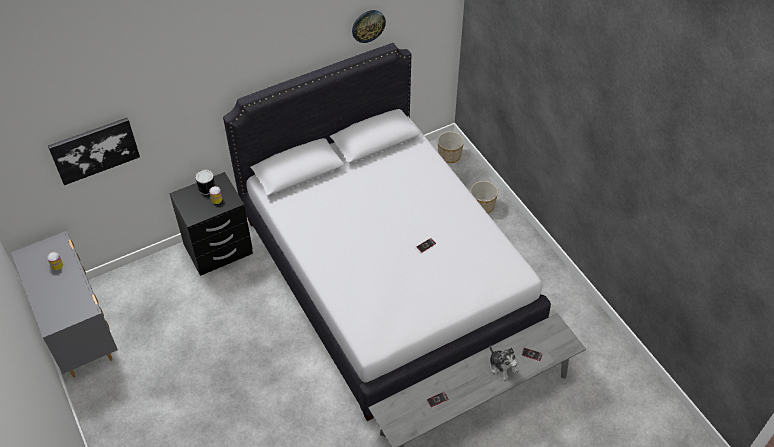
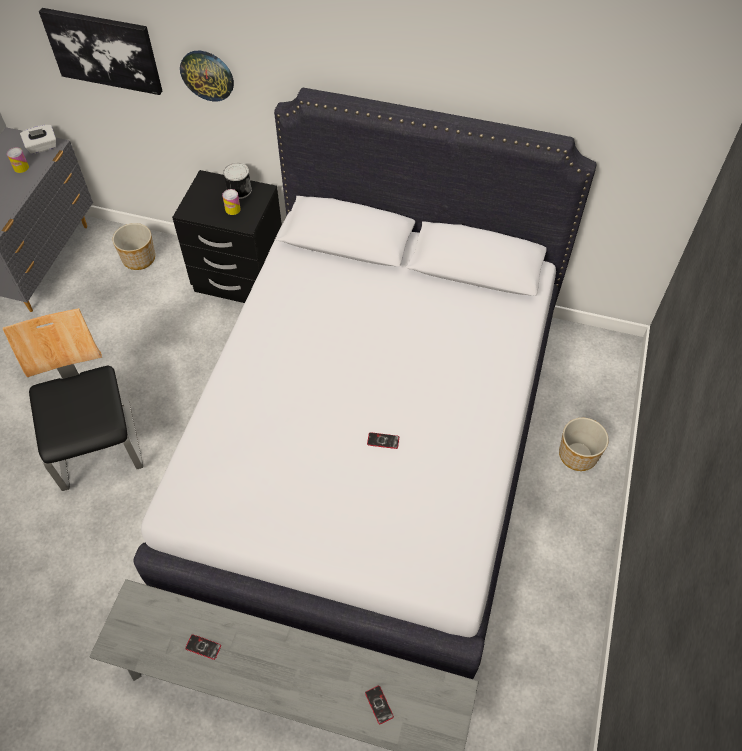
camera: 45 degrees right, 5 degrees up
wall clock [352,10,386,43] -> wall clock moved to [180,51,234,101]
planter [438,131,464,163] -> planter moved to [112,223,155,270]
plush toy [490,345,518,381] -> none
none -> chair [3,308,143,491]
none -> white tissue box [20,125,56,154]

